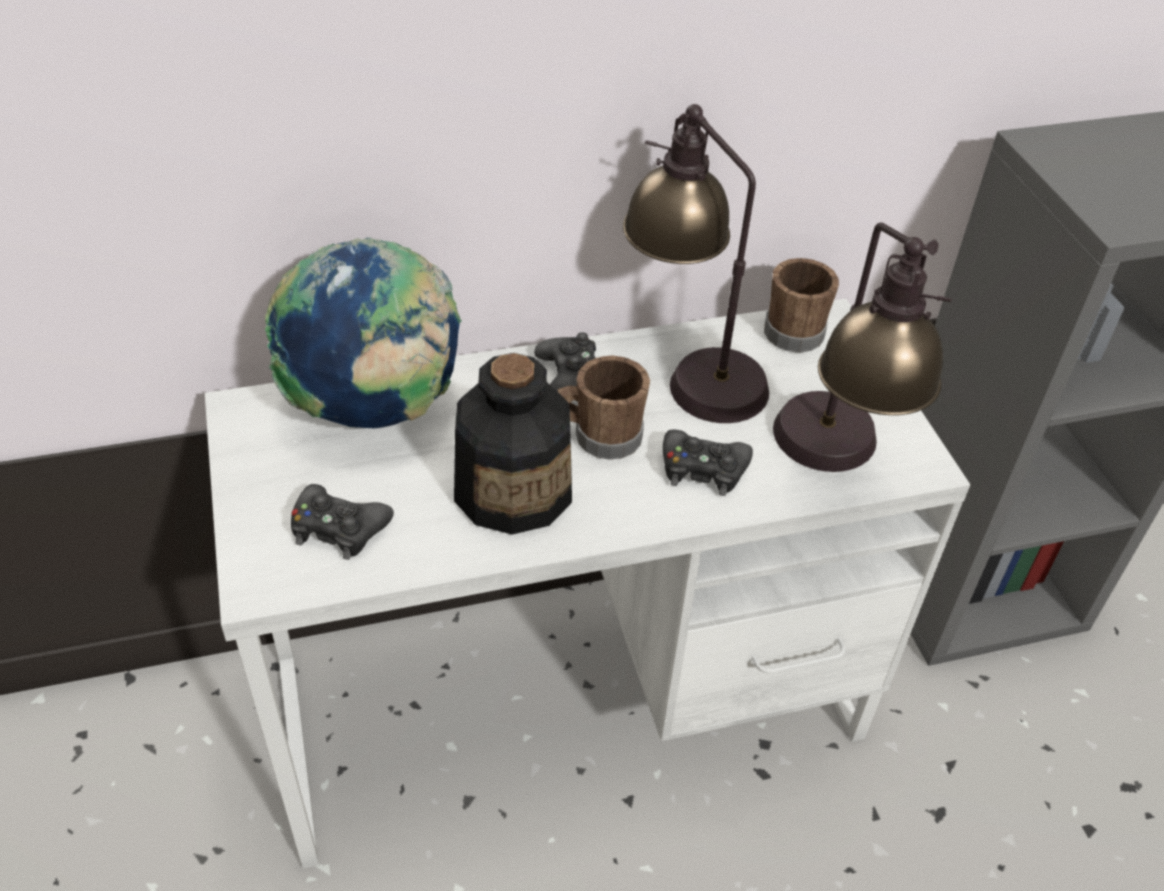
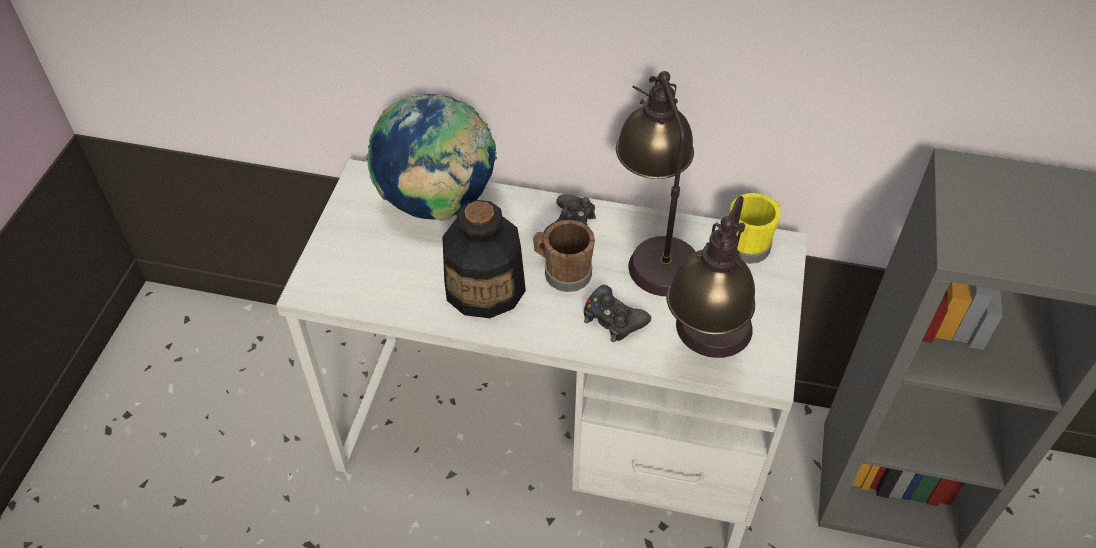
camera: 30 degrees right, 5 degrees up
black game controller [291,484,394,560] -> none
brown mug [764,258,839,353] -> yellow mug [730,193,781,264]

